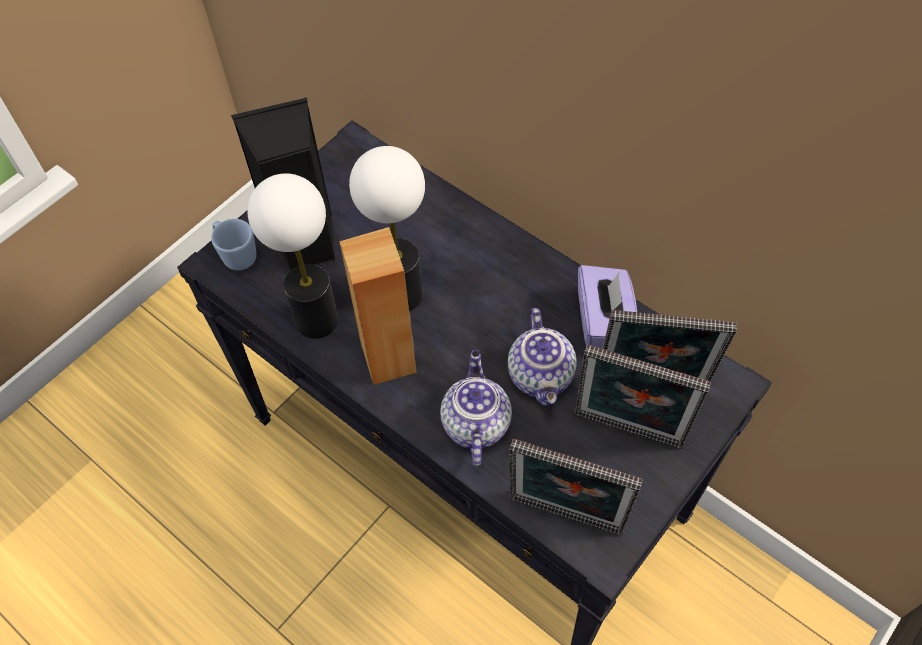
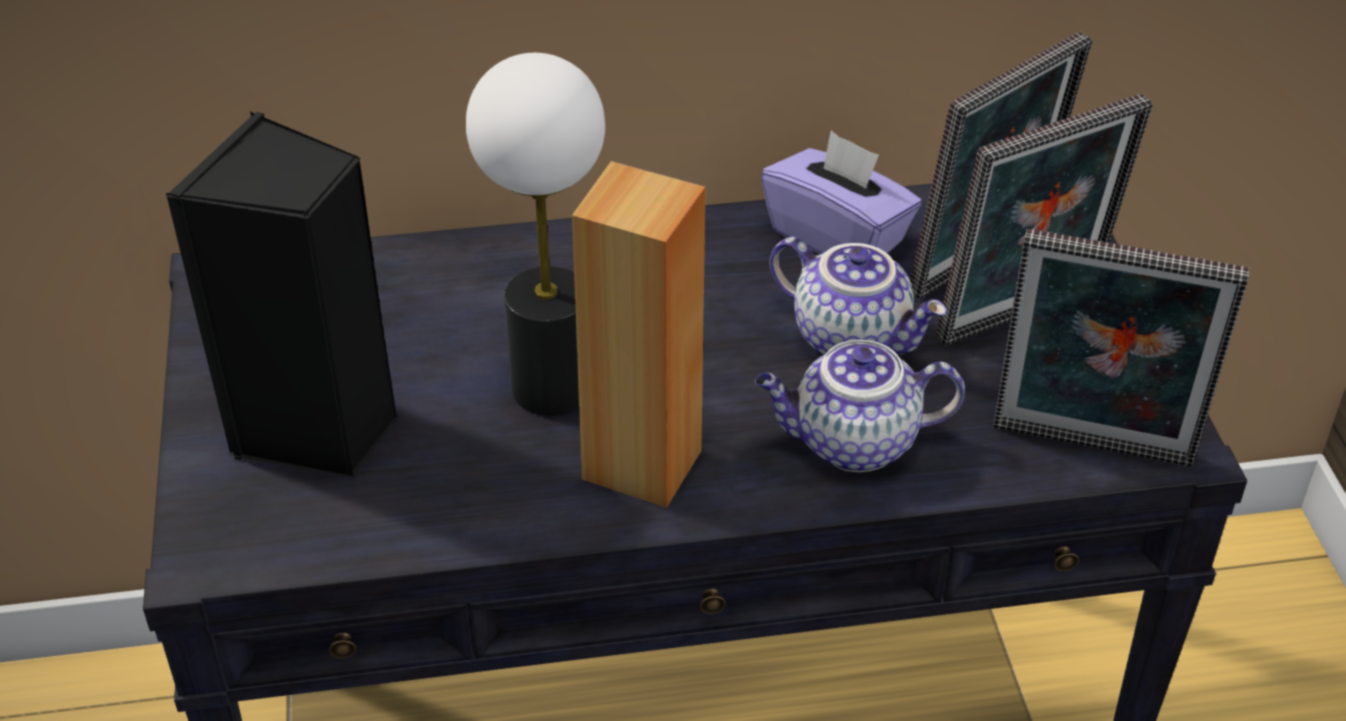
camera: 50 degrees left, 15 degrees down
blue mug [211,219,257,270] -> none
table lamp [248,173,338,339] -> none
teapot [440,350,512,466] -> teapot turned 45 degrees counterclockwise [755,340,965,472]
picture frame [509,439,643,535] -> picture frame turned 45 degrees clockwise [993,229,1249,466]

